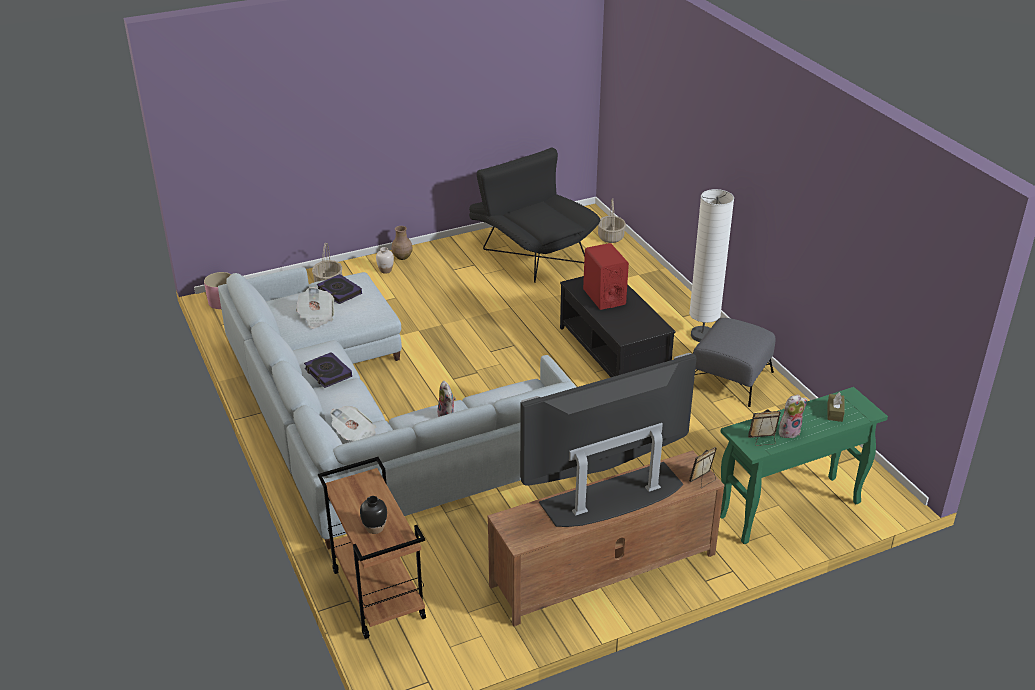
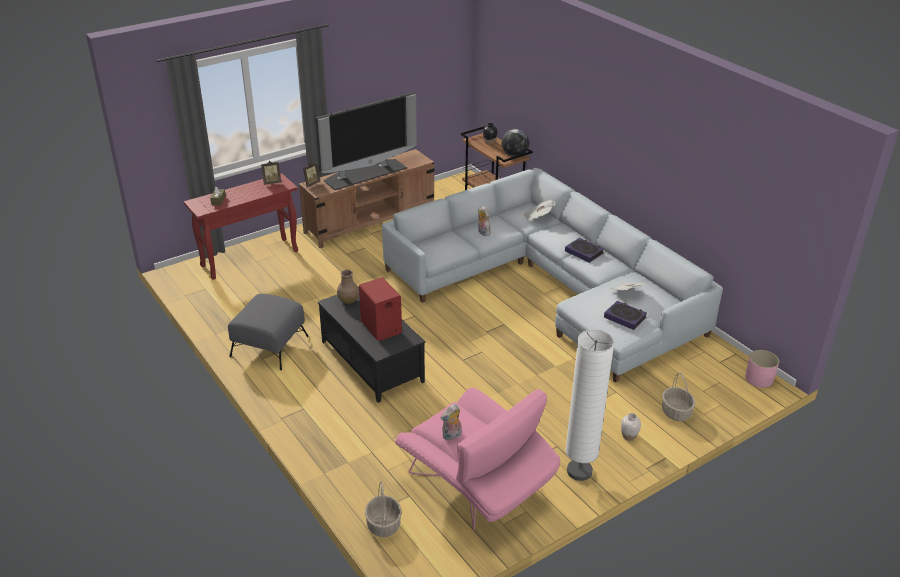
camera: 170 degrees right, 0 degrees up
brown vase [391,226,413,260] -> brown vase moved to [337,270,359,304]
black armchair [469,147,600,283] -> pink armchair [395,388,560,530]
white floor lamp [689,189,734,342] -> white floor lamp moved to [565,329,615,481]
green console table [720,387,888,544] -> red console table [184,173,298,280]
plush toy [779,394,808,438] -> plush toy moved to [441,404,461,440]
none -> globe [502,129,529,157]

